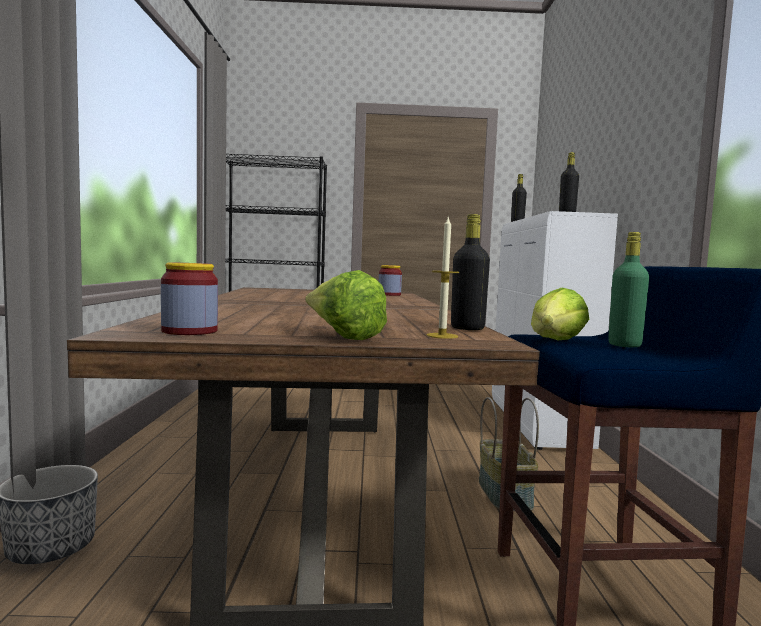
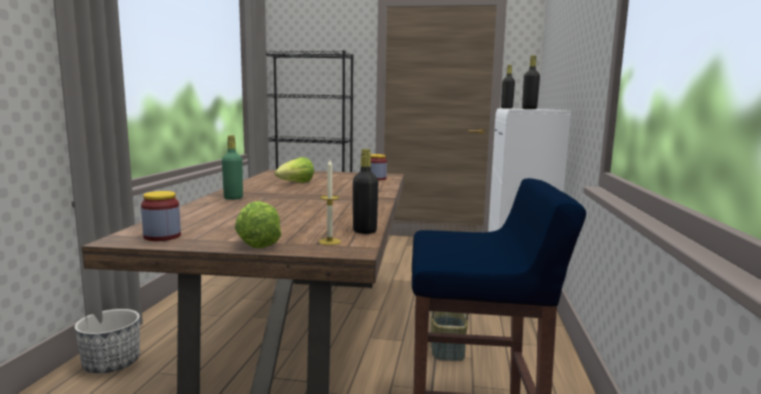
camera: 10 degrees right, 5 degrees up
lettuce [531,288,589,340] -> lettuce moved to [275,157,314,183]
green bottle [608,232,649,347] -> green bottle moved to [222,135,243,200]

